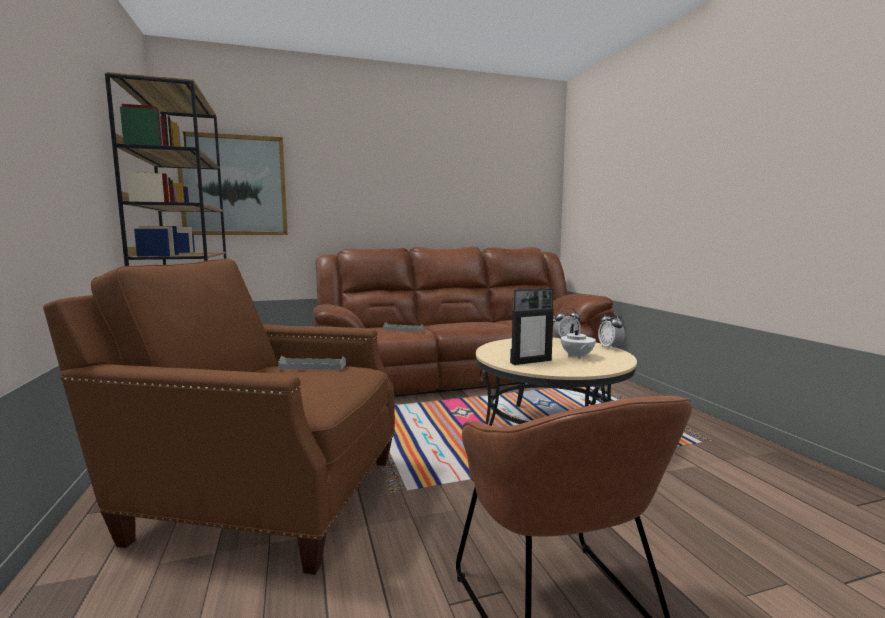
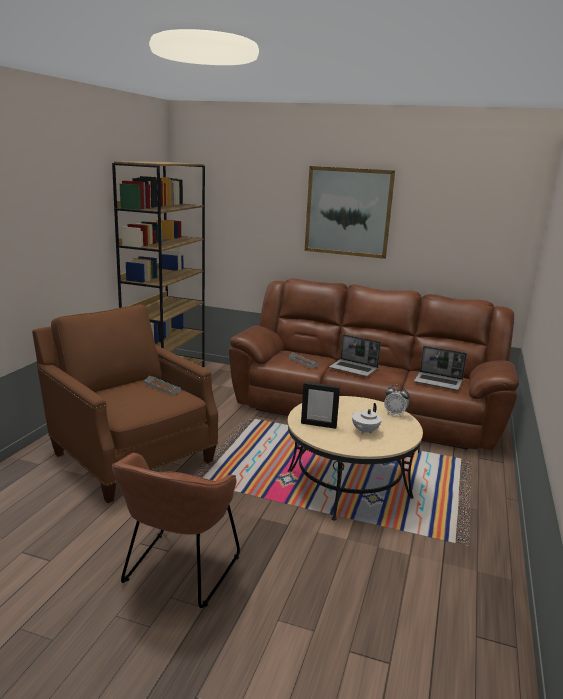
camera: 35 degrees right, 10 degrees up
picture [178,131,288,235] -> picture moved to [305,166,395,259]
alarm clock [598,312,625,350] -> none
none -> laptop [329,334,381,377]

